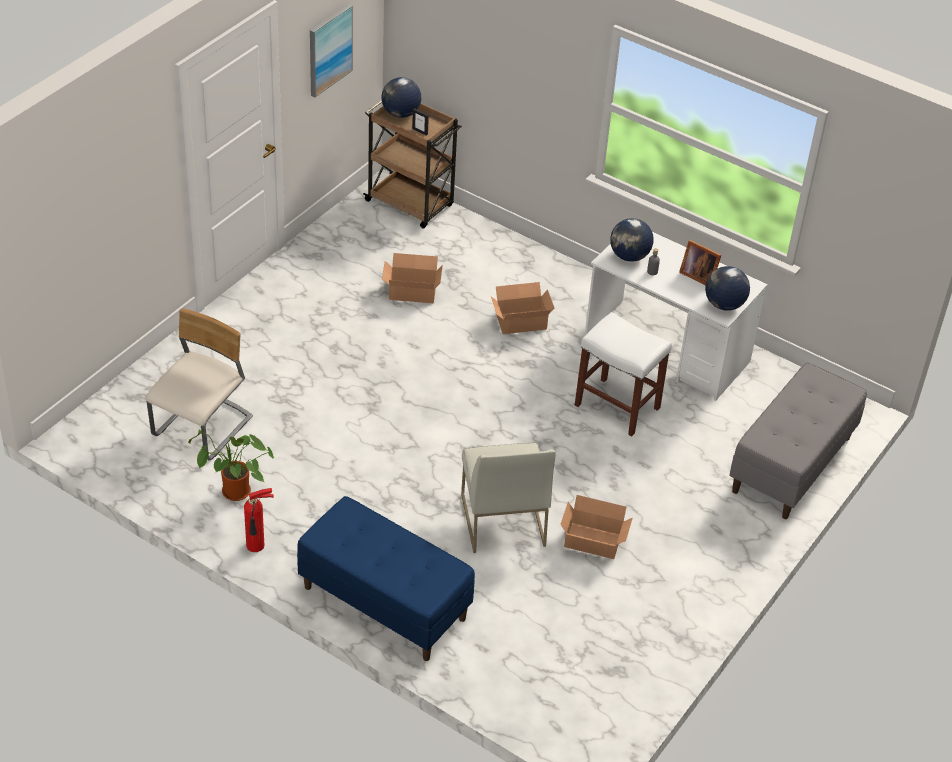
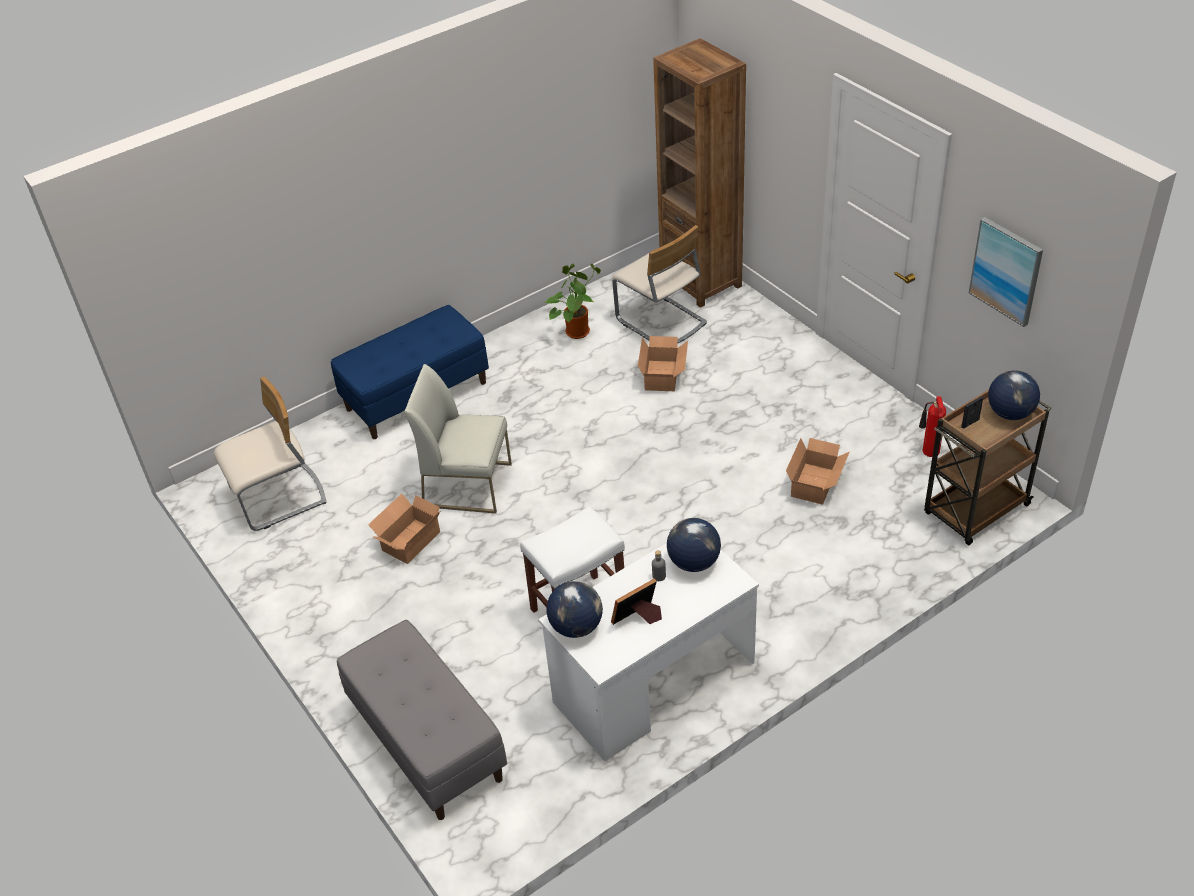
camera: 115 degrees right, 0 degrees up
fire extinguisher [244,488,274,552] -> fire extinguisher moved to [919,396,946,457]
cardboard box [491,282,554,334] -> cardboard box moved to [638,336,688,391]
none -> beige chair [214,376,327,531]
none -> brown bookcase [653,38,746,308]

